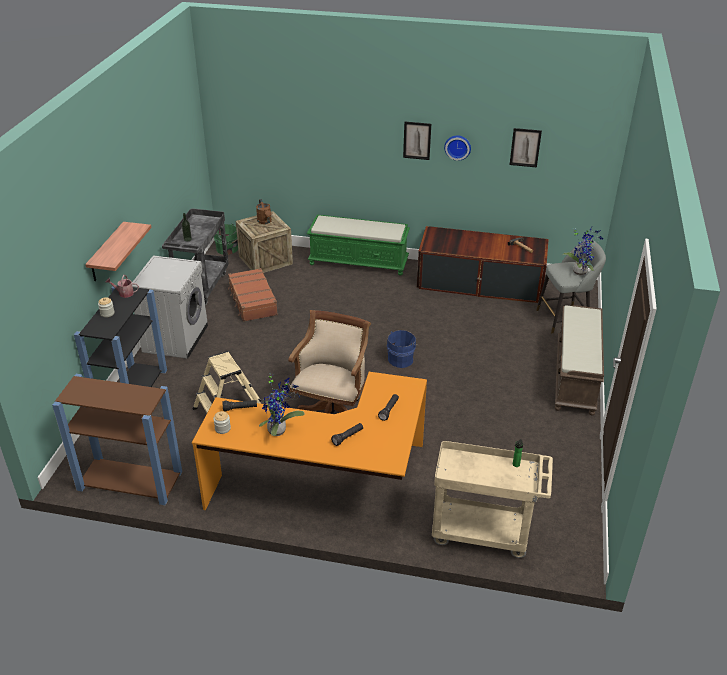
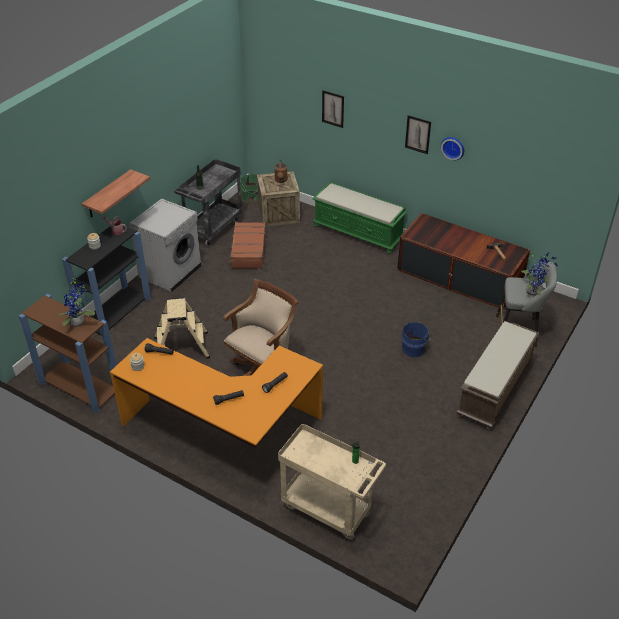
camera: 20 degrees right, 5 degrees up
potted plant [259,376,304,436] -> potted plant moved to [58,276,95,327]
blue bucket [387,330,419,368] -> blue bucket moved to [402,322,431,357]
picture [510,128,542,168] -> picture moved to [322,90,344,128]

